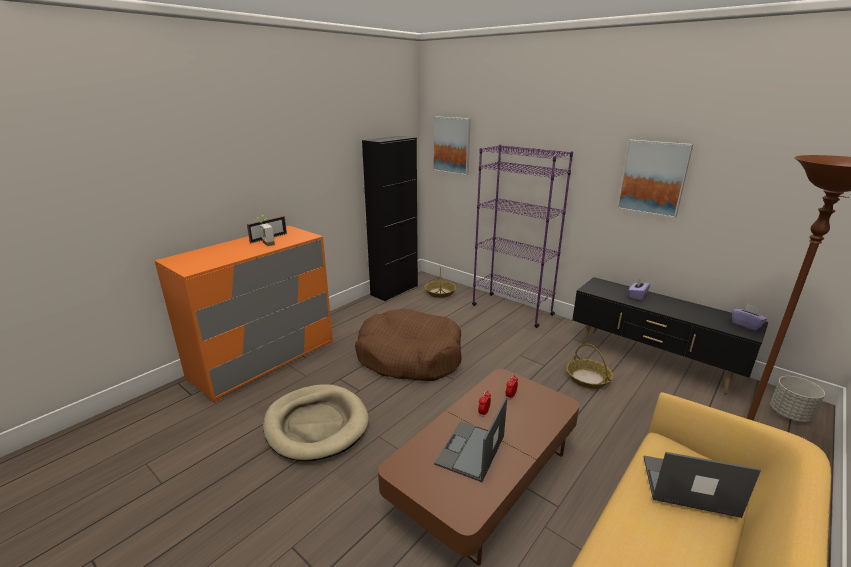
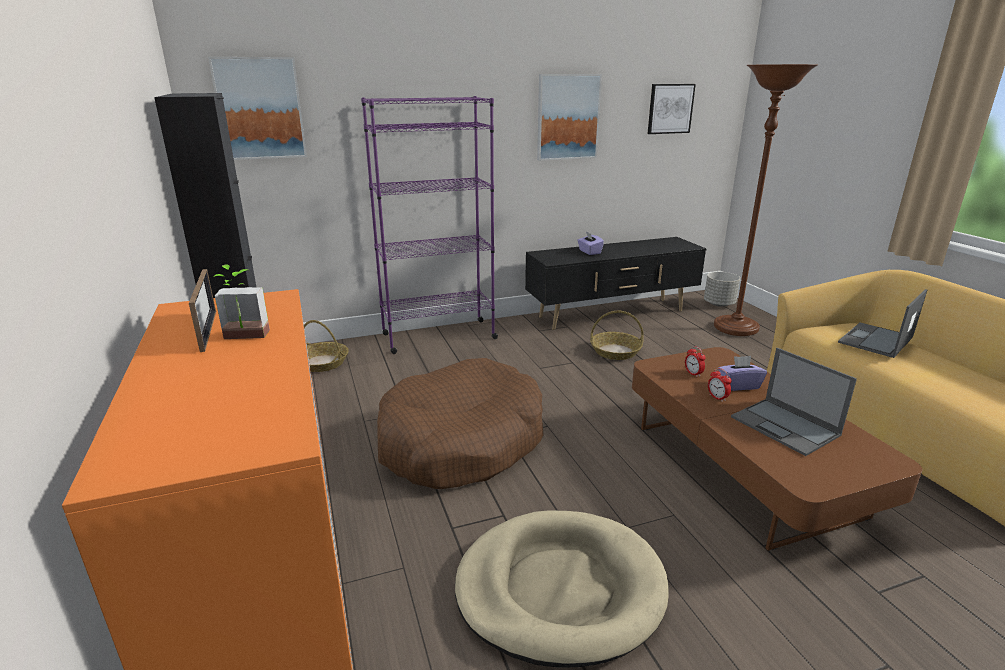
camera: 60 degrees left, 0 degrees up
purple tissue box [732,304,767,331] -> purple tissue box moved to [718,356,767,391]
none -> picture [647,84,696,134]

